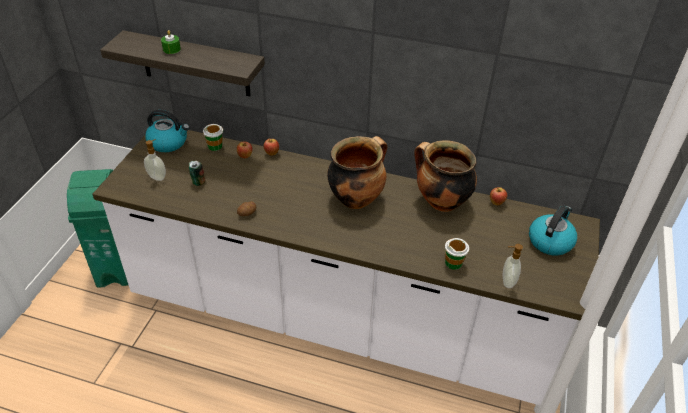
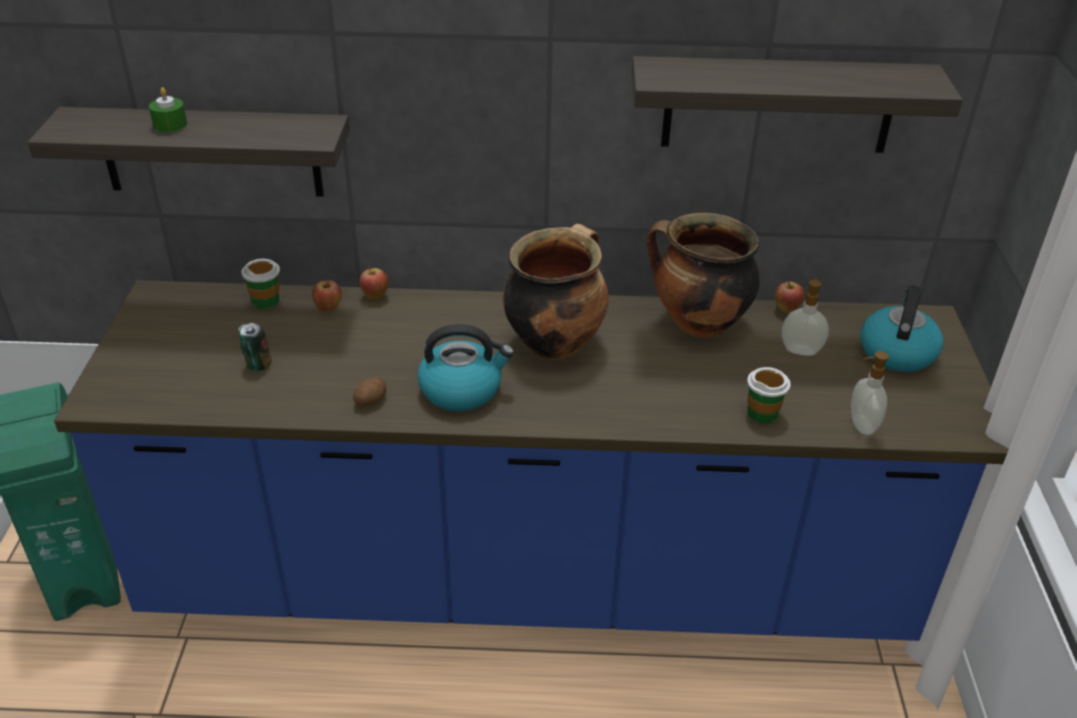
camera: 15 degrees left, 5 degrees down
white counter [92,130,600,405] -> blue counter [54,280,1009,641]
soap dispenser [144,139,166,181] -> soap dispenser moved to [782,278,829,356]
kettle [145,110,190,152] -> kettle moved to [417,324,514,411]
none -> shelf [632,56,963,153]

